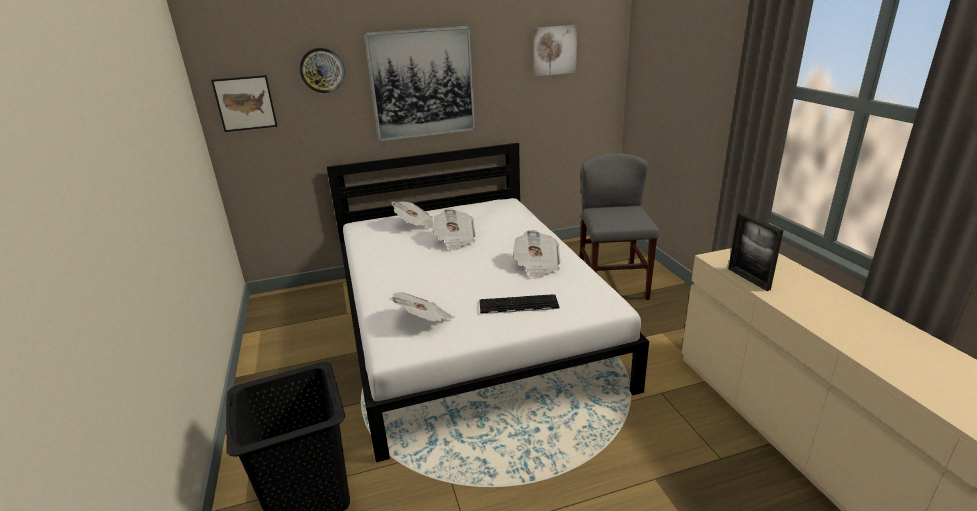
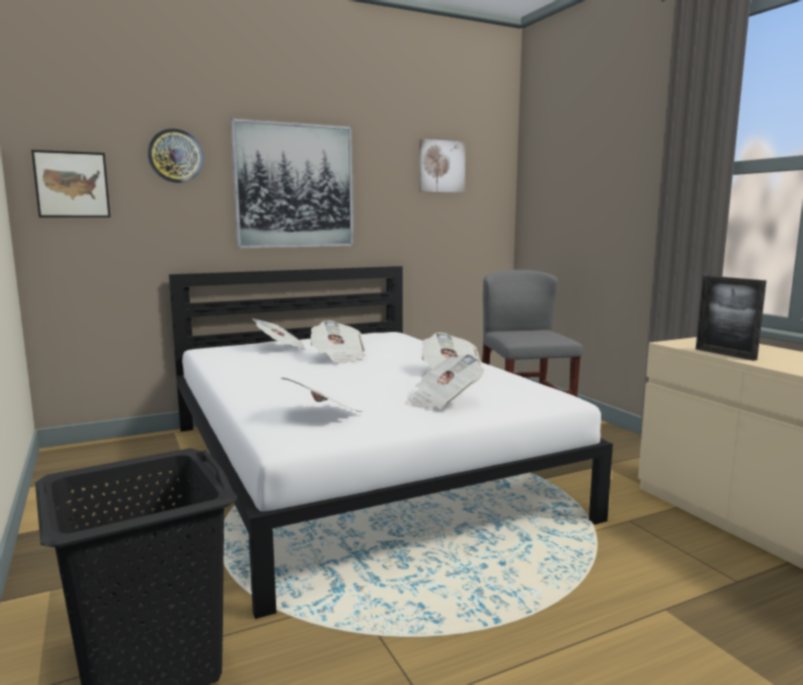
camera: 10 degrees left, 15 degrees down
keyboard [479,294,559,314] -> newspaper [405,354,484,409]

